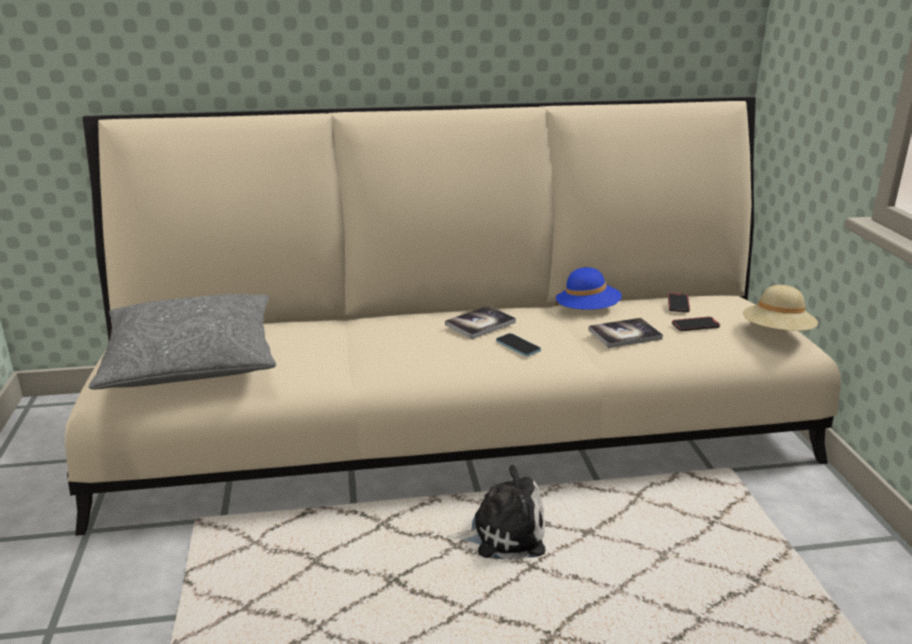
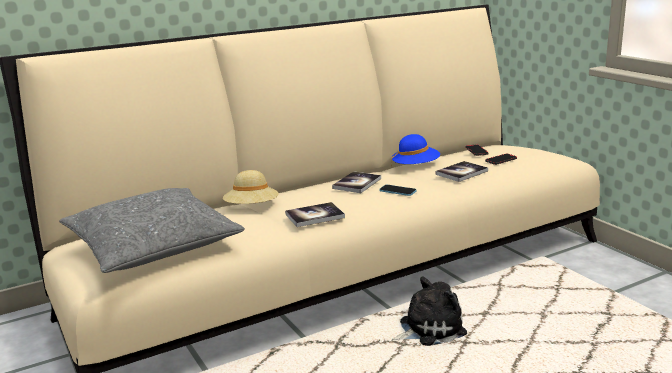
camera: 20 degrees left, 5 degrees down
beige hat [743,285,818,331] -> beige hat moved to [223,170,279,204]
none -> book [285,202,345,227]

